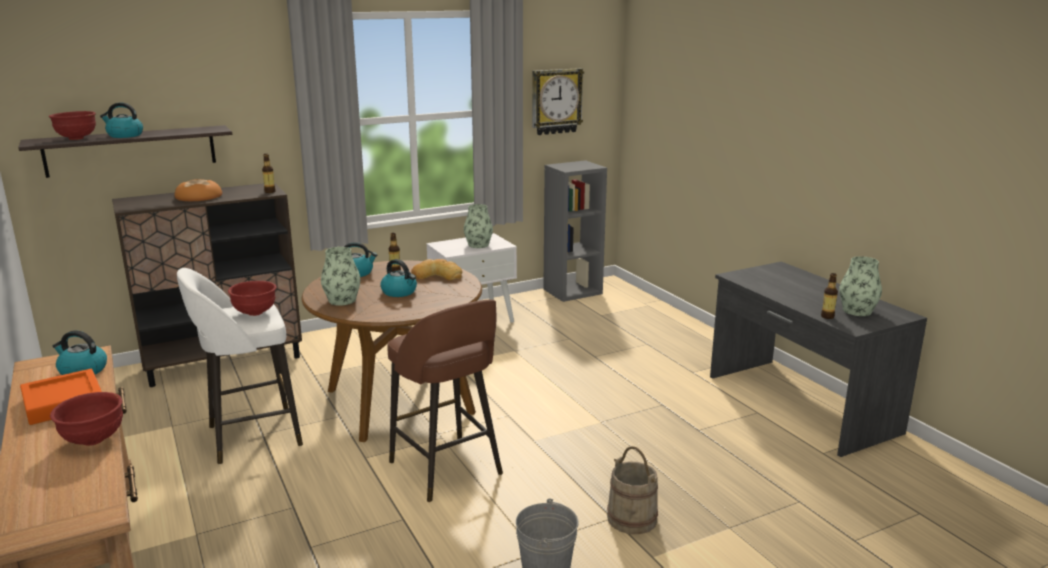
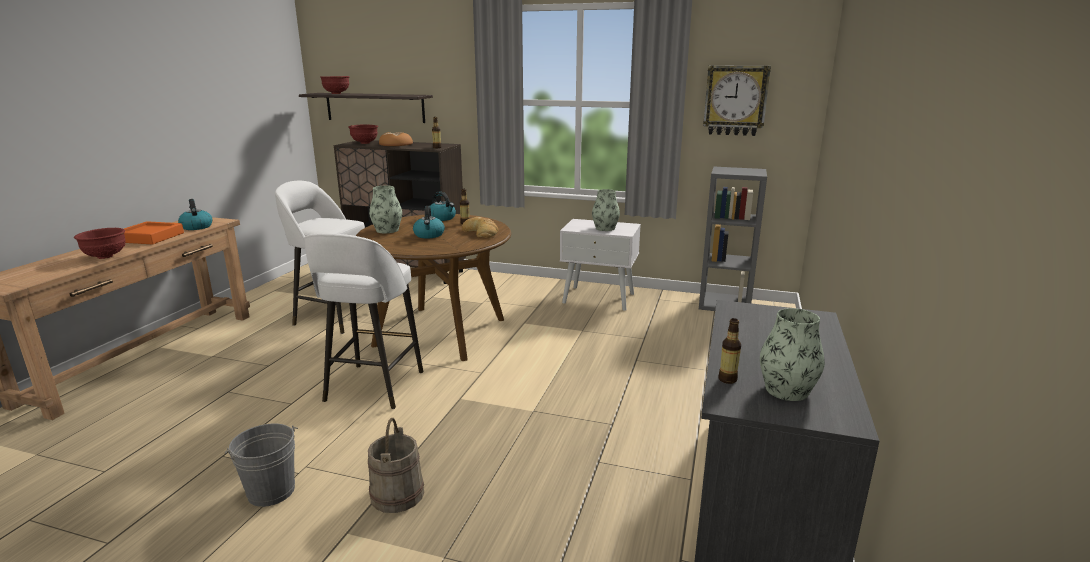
camera: 45 degrees right, 0 degrees up
kettle [100,102,143,138] -> none
red bowl [228,281,276,316] -> red bowl moved to [348,125,378,144]
brown stool [387,300,503,502] -> white stool [304,233,423,409]

